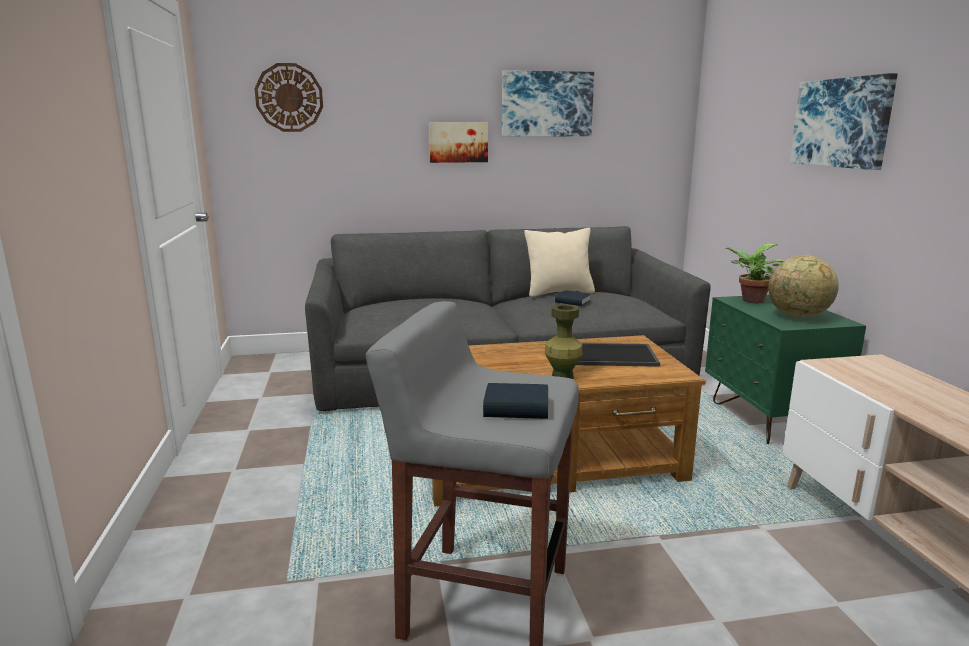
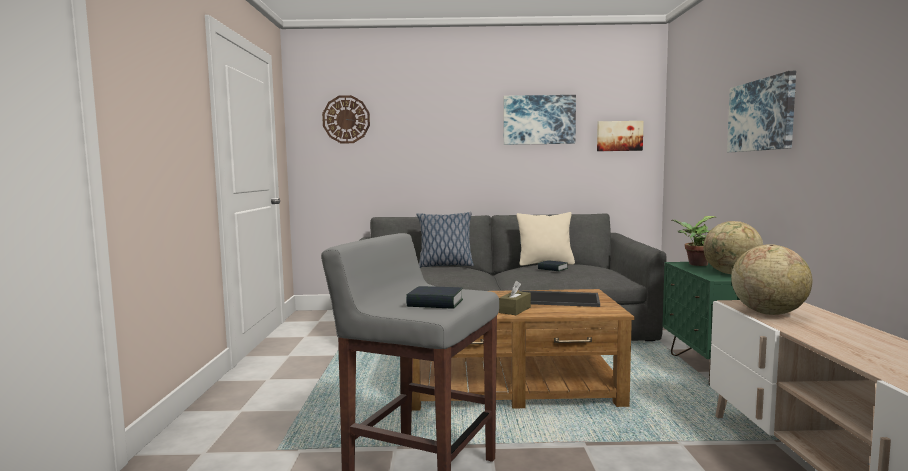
camera: 10 degrees right, 10 degrees down
picture [429,122,488,163] -> picture moved to [597,121,644,151]
green vase [545,304,583,379] -> brown tissue box [499,281,531,315]
none -> pillow [416,212,474,268]
none -> globe [731,244,812,315]

